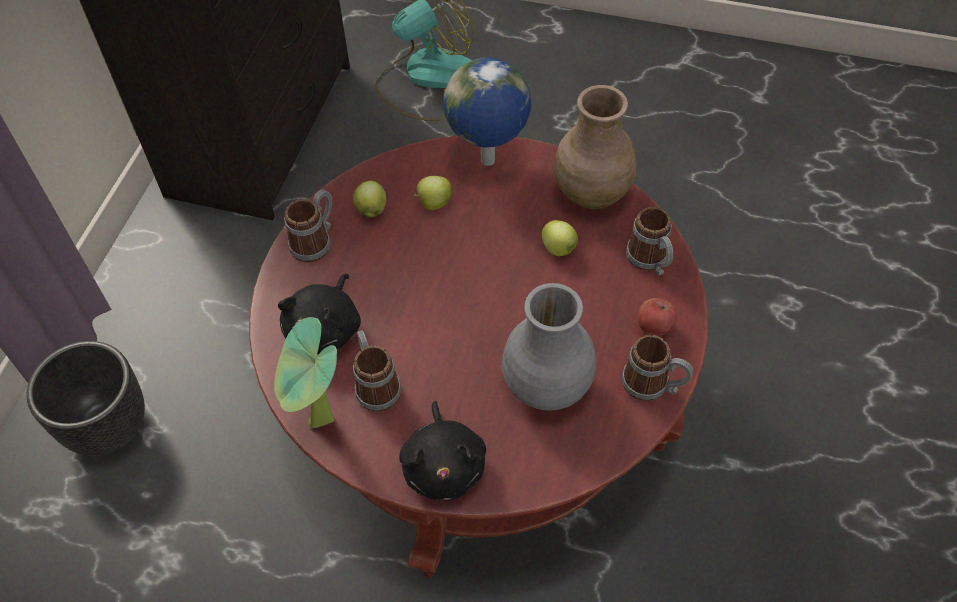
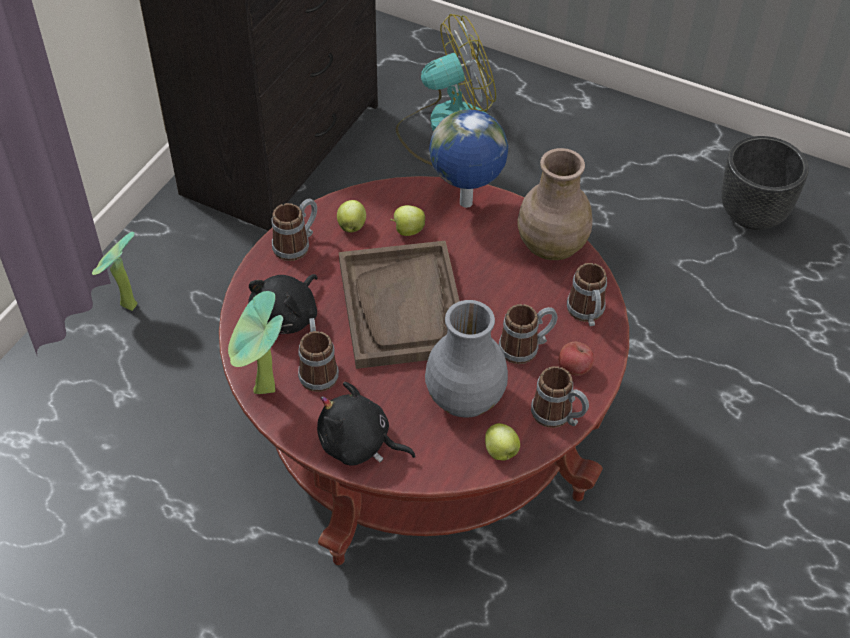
camera: 10 degrees right, 5 degrees down
black planter [27,341,145,456] -> black planter moved to [721,136,809,230]
black plush toy [399,401,486,501] -> black plush toy turned 105 degrees clockwise [317,382,415,466]
apple [542,220,578,256] -> apple moved to [485,423,520,460]
none -> potted plant [92,232,138,311]
none -> brown tray [339,240,459,369]
none -> mug [498,304,557,364]

